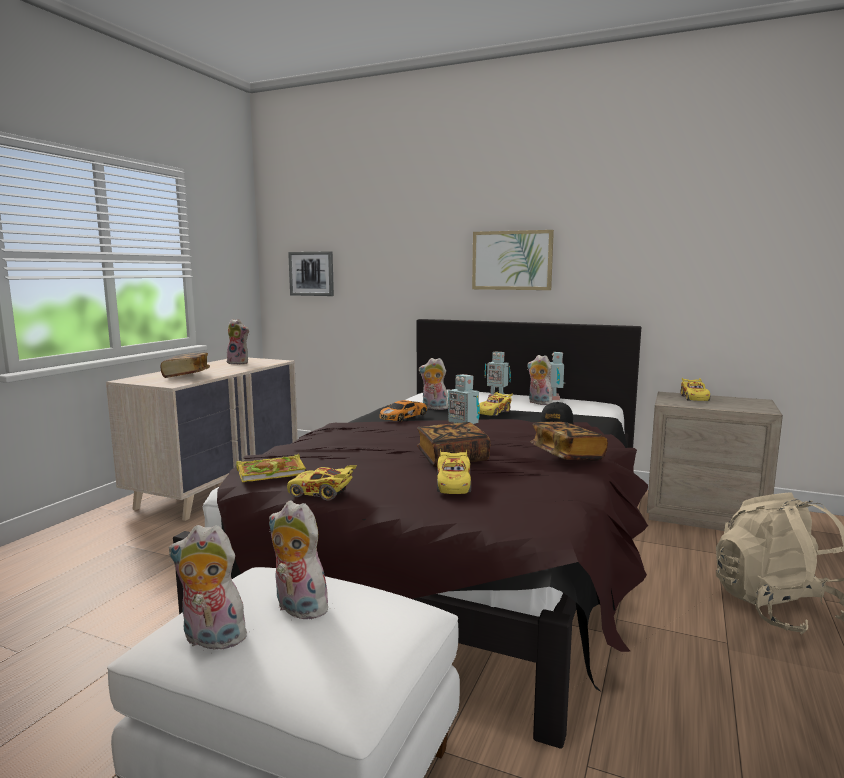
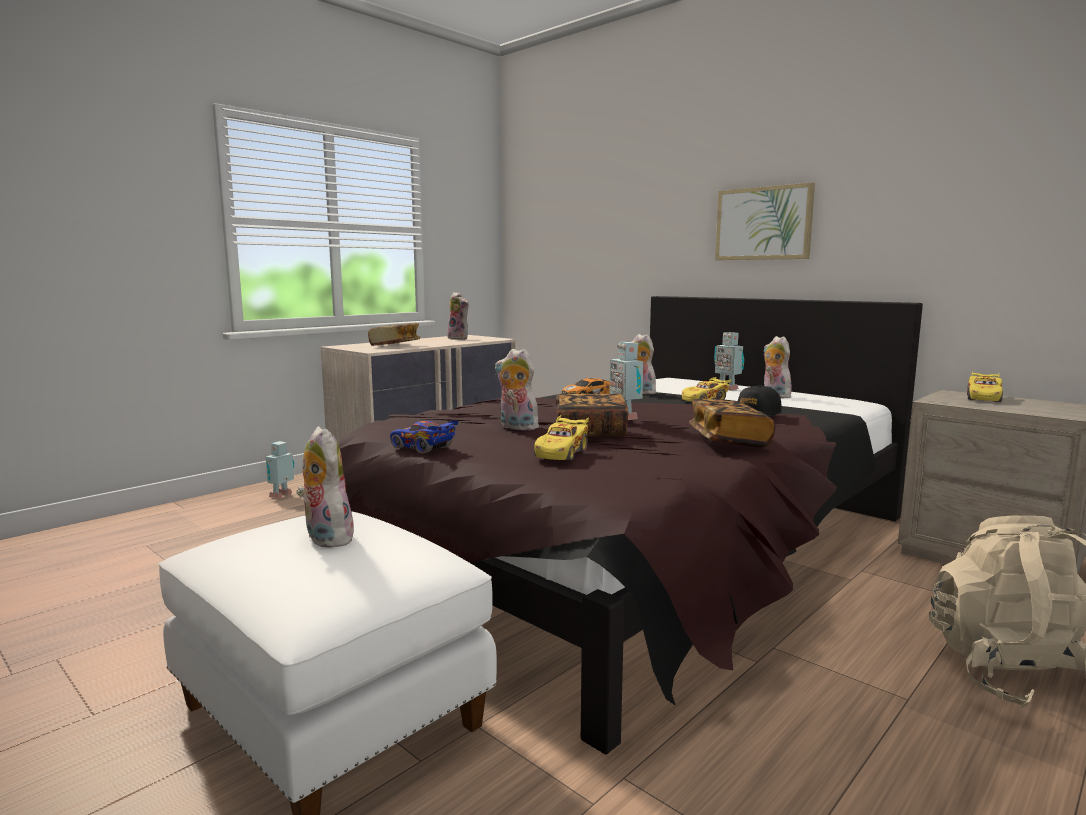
camera: 20 degrees right, 0 degrees up
plush toy [169,525,247,650] -> plush toy moved to [495,349,539,431]
book [236,454,306,482] -> none
yellow toy car [287,465,357,501] -> blue toy car [390,421,459,454]
picture [288,251,334,296] -> none
toy robot [549,352,566,400] -> toy robot moved to [266,441,294,498]

